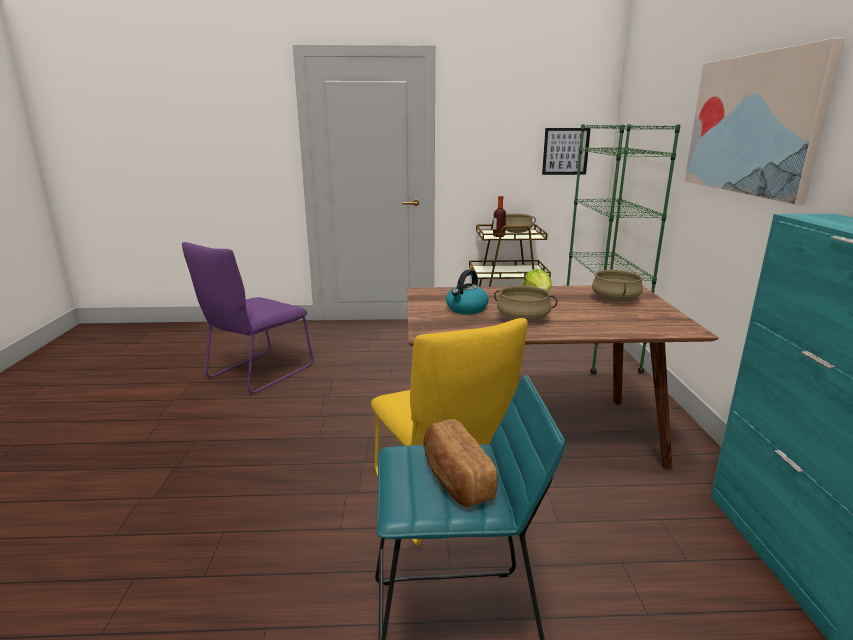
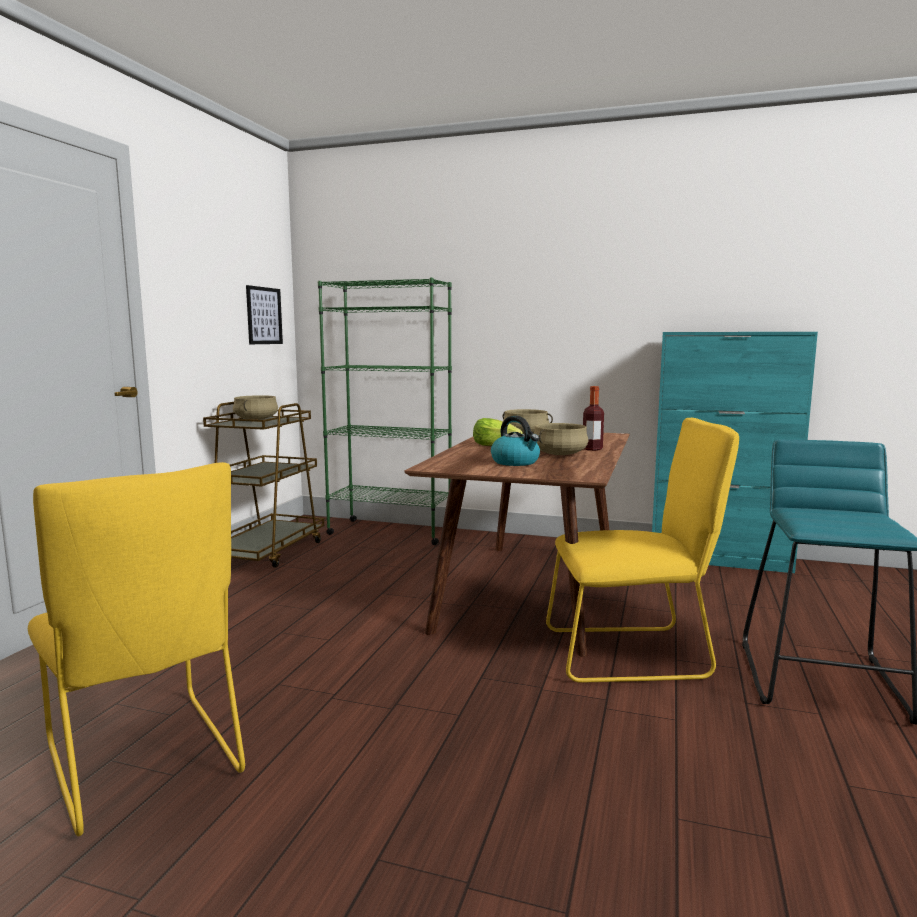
camera: 70 degrees left, 10 degrees down
purple chair [182,242,313,394] -> yellow chair [28,462,245,836]
bread [423,419,498,507] -> none
bottle [493,196,506,237] -> bottle moved to [583,386,604,451]
picture [684,38,845,205] -> none

